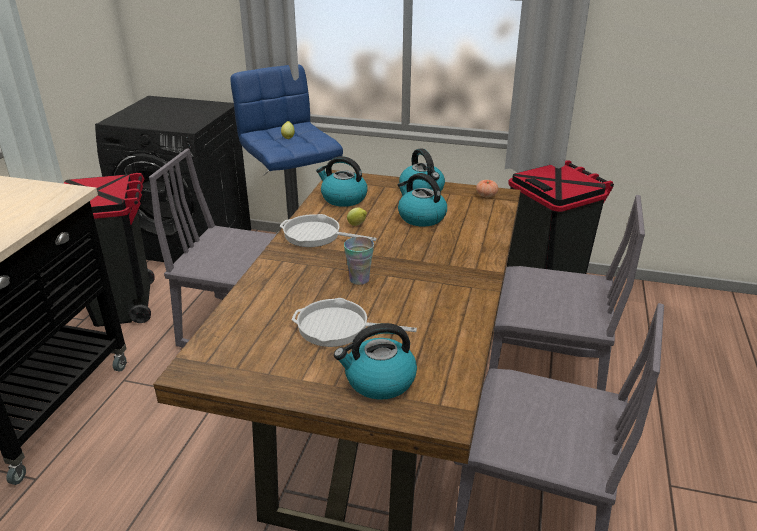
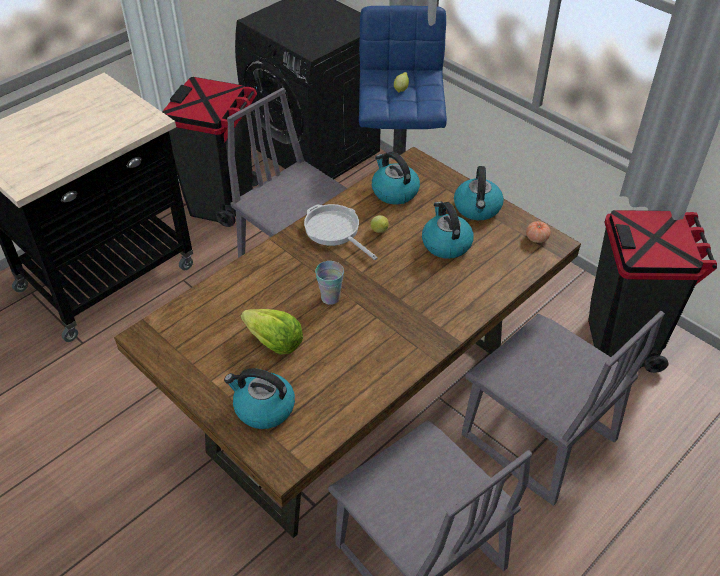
camera: 30 degrees right, 15 degrees up
frying pan [292,298,417,347] -> lettuce [241,309,303,355]

